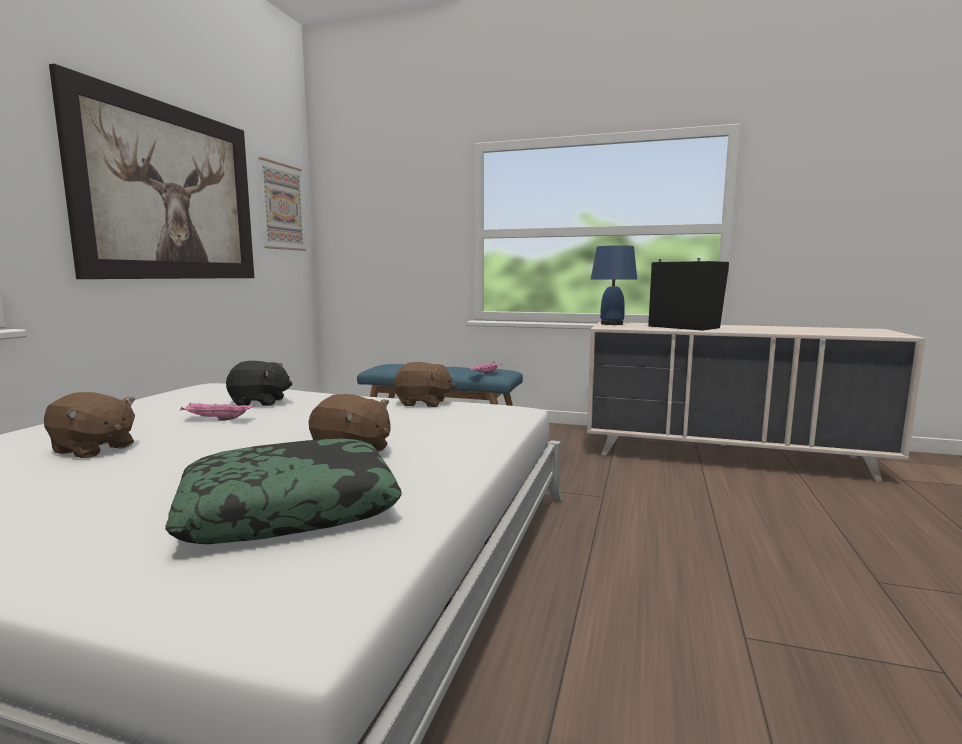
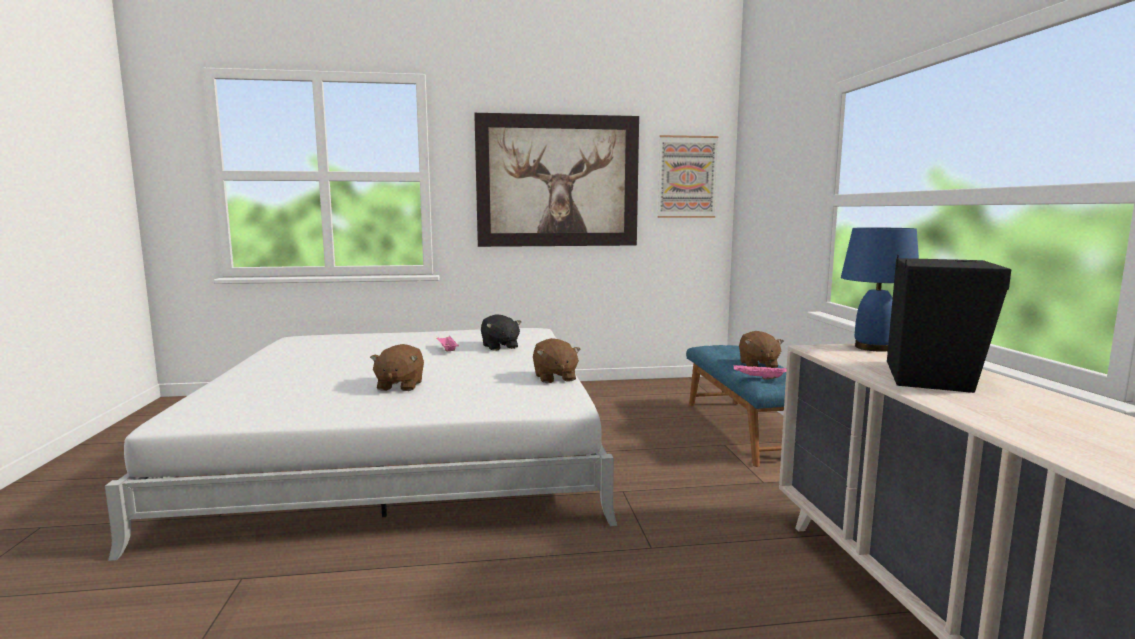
camera: 65 degrees right, 0 degrees up
brown plush toy [44,392,136,458] -> brown plush toy moved to [739,331,784,368]
pillow [165,438,402,544] -> none

